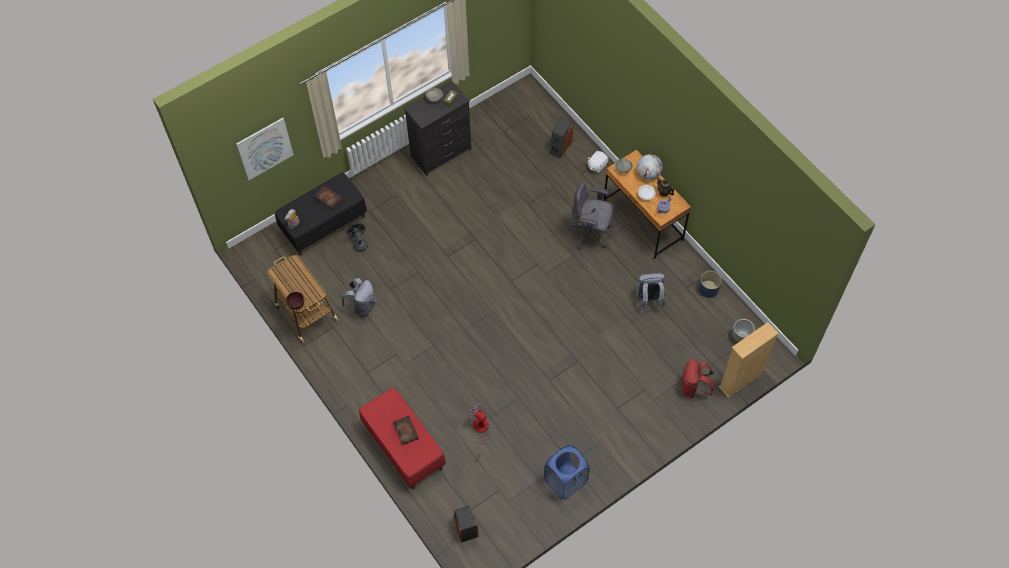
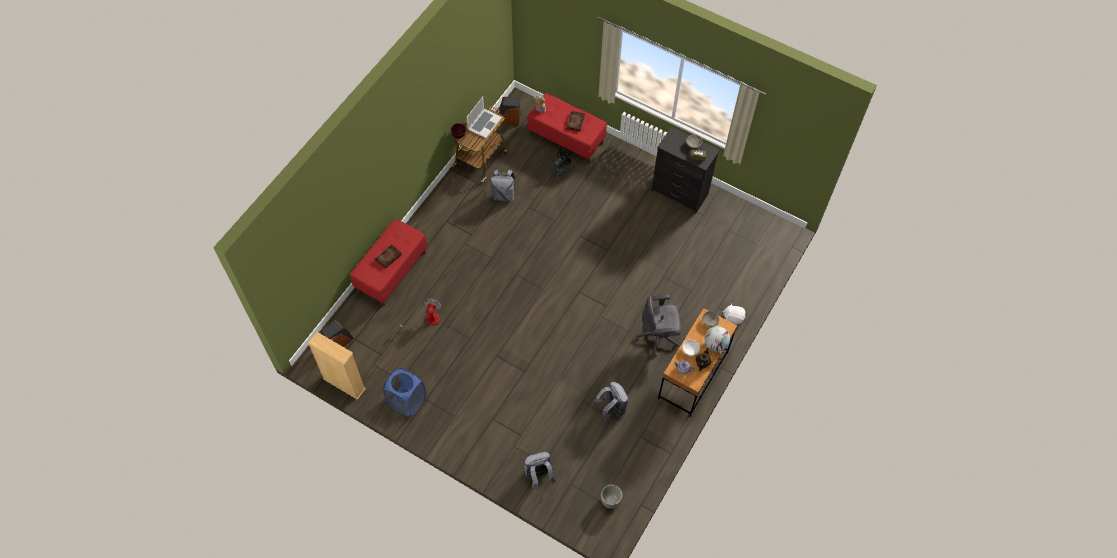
camera: 65 degrees right, 0 degrees up
picture [236,118,294,180] -> none
black bench [275,173,367,256] -> red bench [527,93,607,163]
speaker [549,118,573,158] -> speaker moved to [499,97,520,126]
grey office chair [568,182,614,250] -> grey office chair turned 90 degrees counterclockwise [636,294,681,357]
red backpack [681,359,714,399] -> grey backpack [525,452,556,491]
blue planter [699,271,722,298] -> none
beige bookcase [719,322,779,398] -> beige bookcase moved to [308,332,366,400]
none -> laptop [467,97,502,138]

